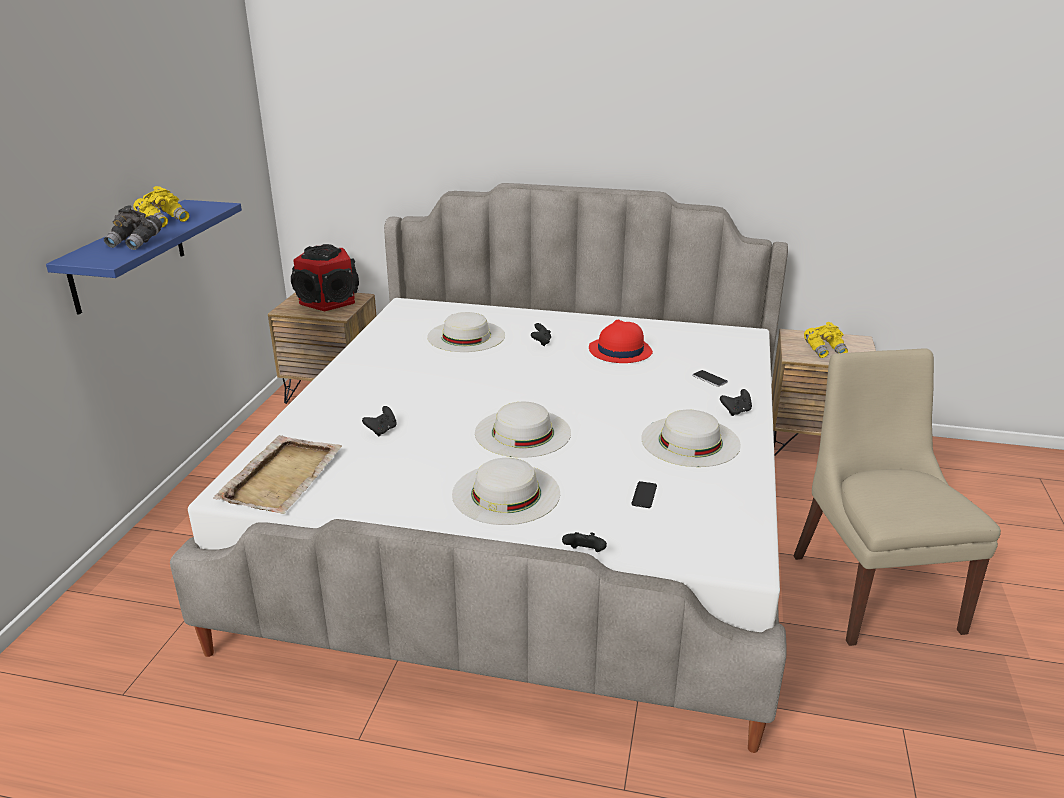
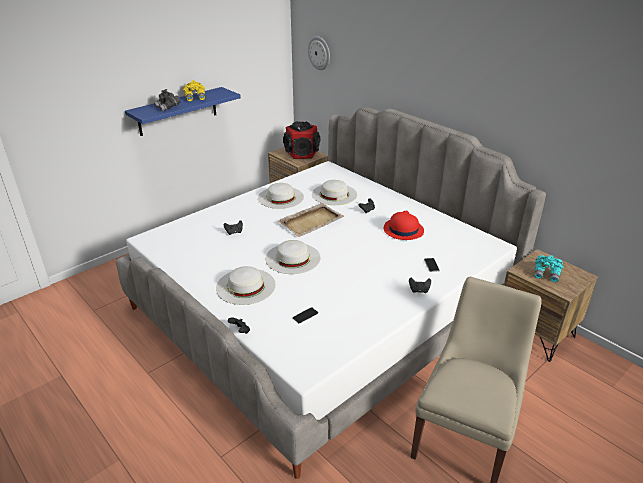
camera: 35 degrees right, 5 degrees up
beige tray [213,435,342,514] -> beige tray moved to [278,203,344,237]
white hat [641,410,741,467] -> white hat moved to [258,183,304,209]
yellow binoculars [804,322,848,358] -> turquoise binoculars [535,255,564,282]
none -> wall clock [308,36,330,70]

